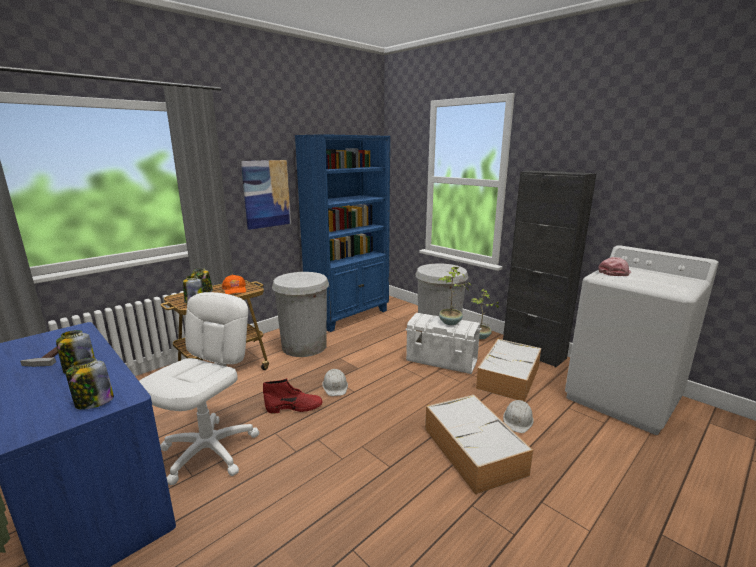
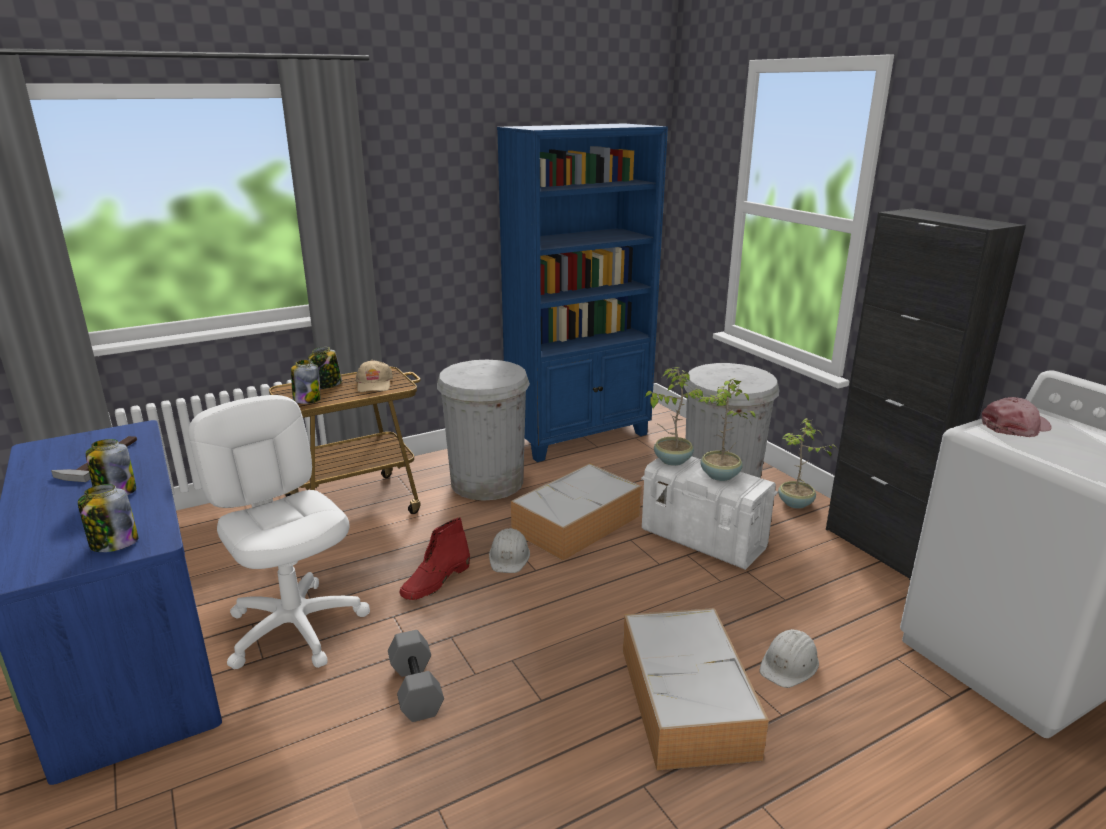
camera: 15 degrees right, 5 degrees up
white office chair [139,292,259,486] -> white office chair turned 75 degrees counterclockwise [188,395,370,669]
orange cap [222,275,246,294] -> beige cap [356,360,393,392]
picture [241,160,291,230] -> none
red boot [263,378,323,413] -> red boot turned 120 degrees clockwise [399,517,470,600]
storage box [476,339,541,402] -> storage box moved to [511,463,641,561]
none -> grey dumbbell [388,630,444,722]
none -> potted plant [645,367,703,466]

